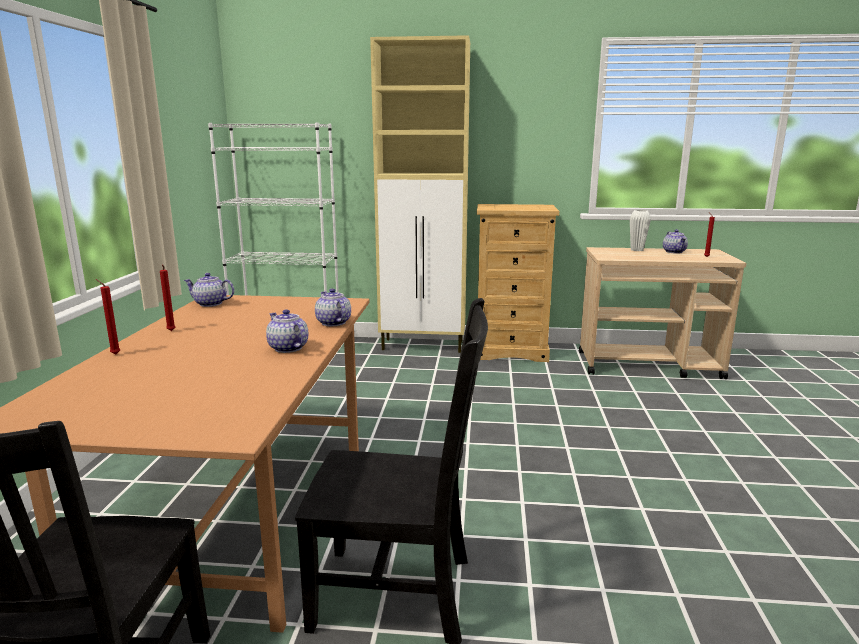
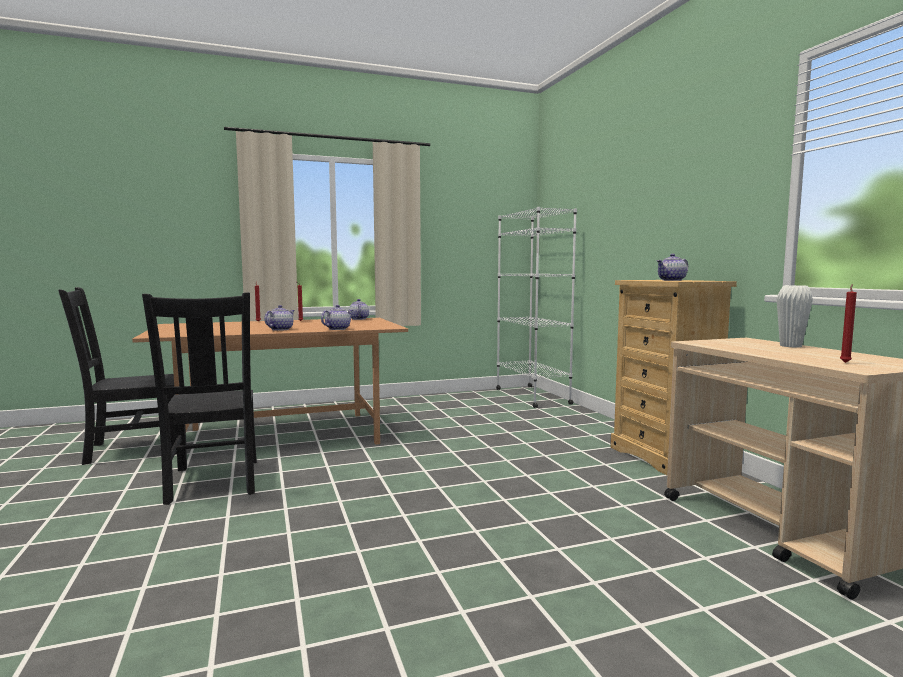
camera: 65 degrees right, 10 degrees down
beige cabinet [370,35,470,353] -> none
teapot [663,229,688,254] -> teapot moved to [657,254,688,281]

